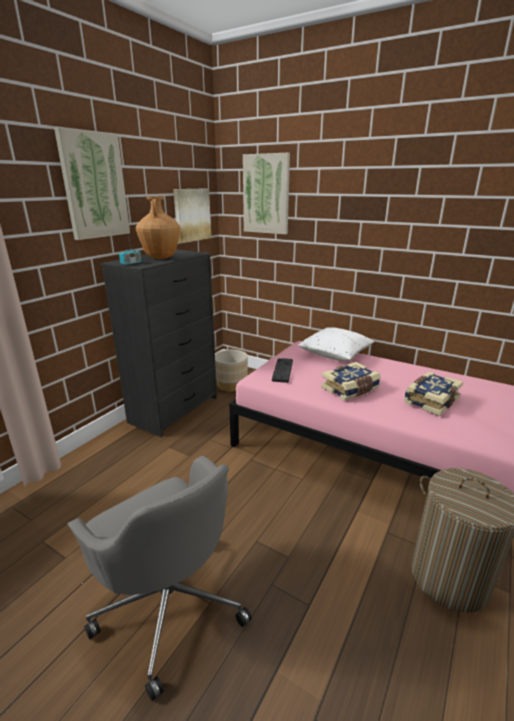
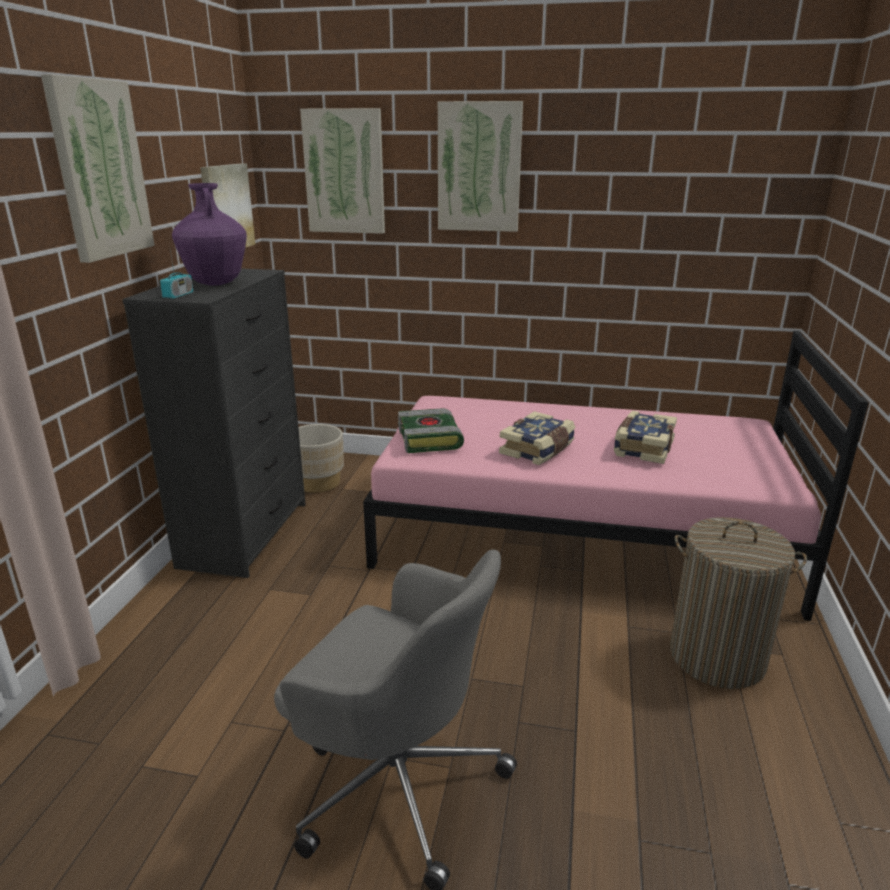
camera: 20 degrees left, 0 degrees up
brown vase [136,196,180,259] -> purple vase [172,183,247,286]
keyboard [272,358,293,383] -> book [398,408,464,453]
white pillow [298,327,374,361] -> none
none -> picture [438,101,523,232]

